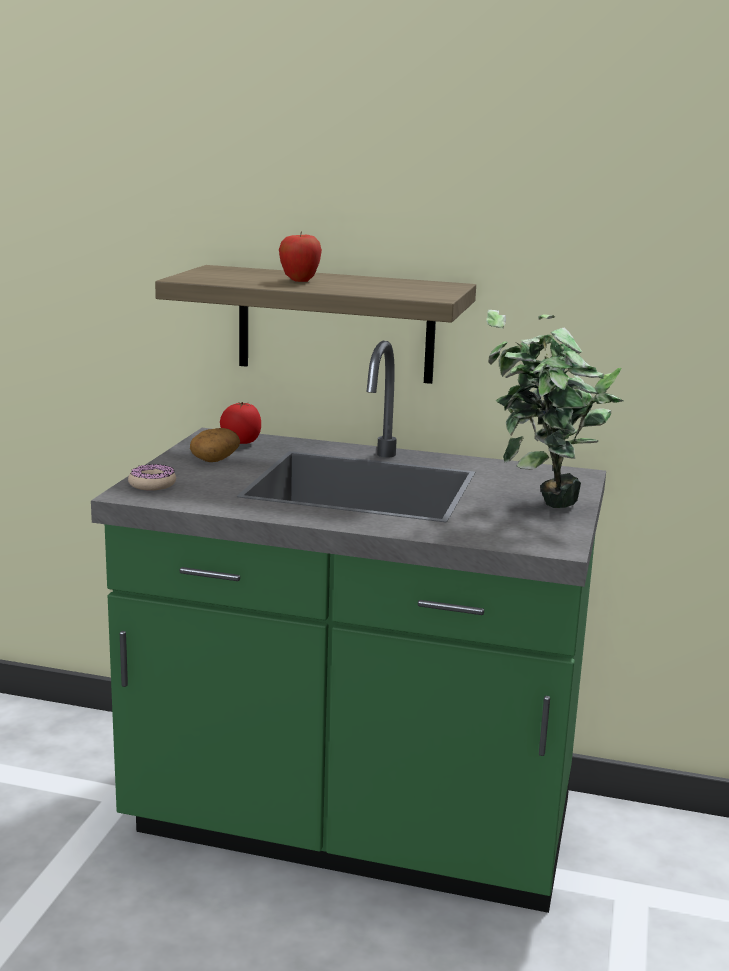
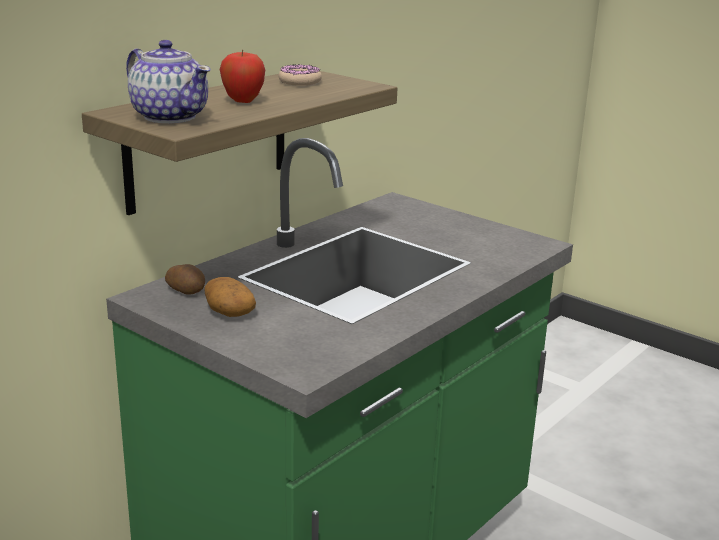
camera: 65 degrees left, 5 degrees up
donut [128,464,176,491] -> donut moved to [278,64,322,86]
tomato [220,402,261,444] -> potato [165,264,205,295]
potted plant [486,310,624,508] -> none
none -> teapot [126,40,211,123]

